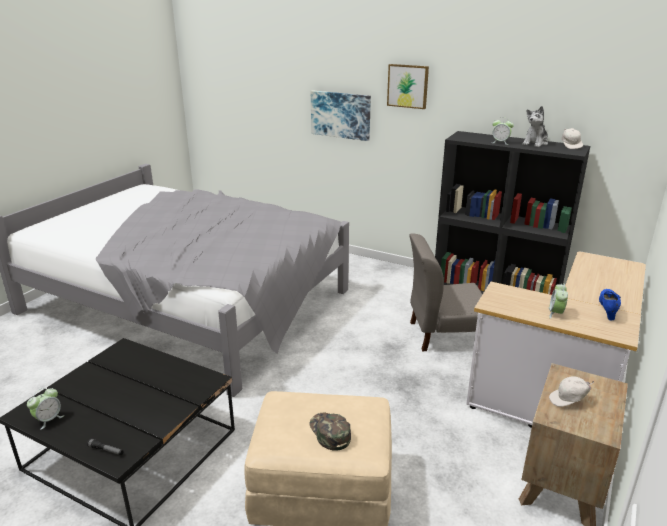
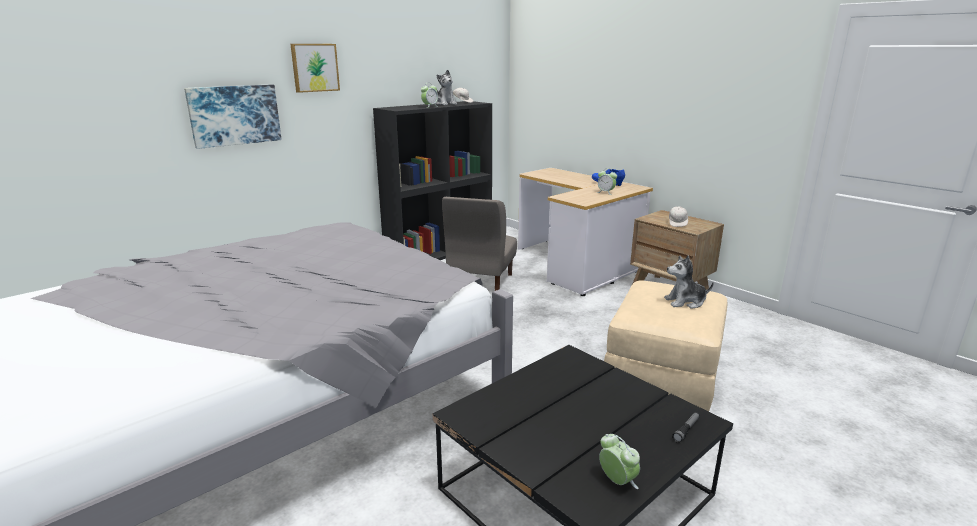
camera: 70 degrees left, 5 degrees down
green cap [310,413,351,451] -> plush toy [664,255,714,309]

